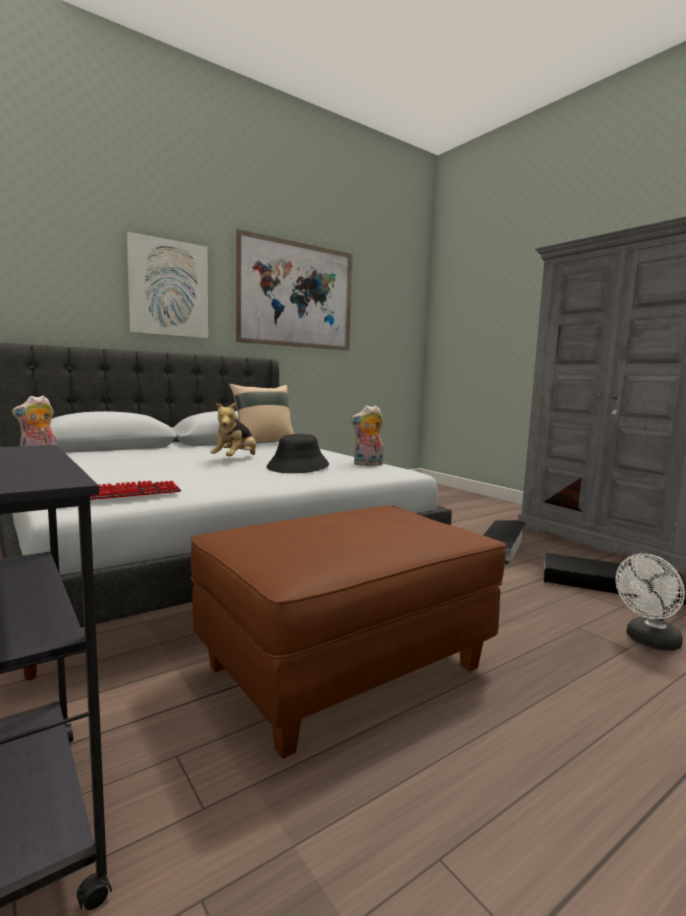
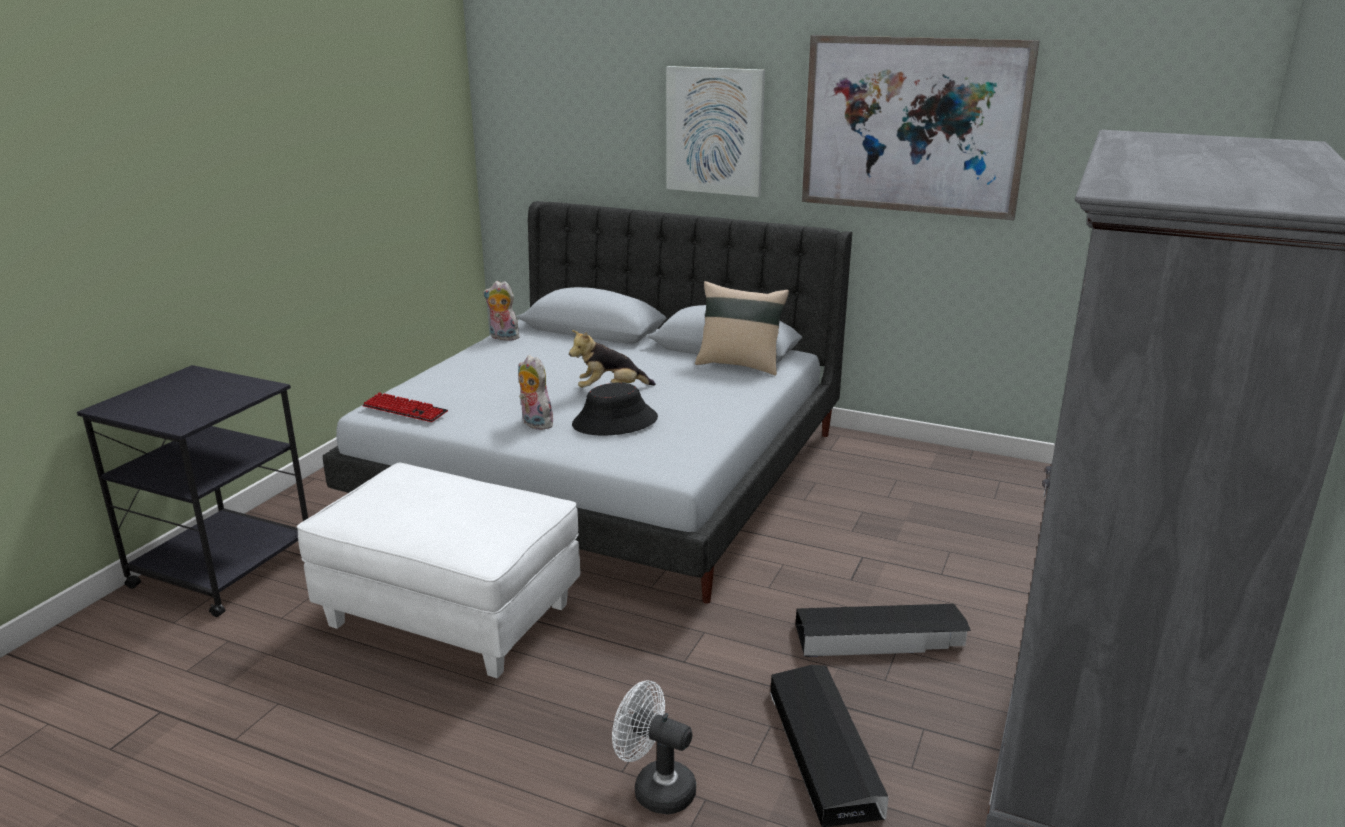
camera: 60 degrees right, 15 degrees up
brown ottoman [191,505,506,759] -> white ottoman [297,462,580,678]
plush toy [350,405,384,466] -> plush toy moved to [518,355,553,430]

